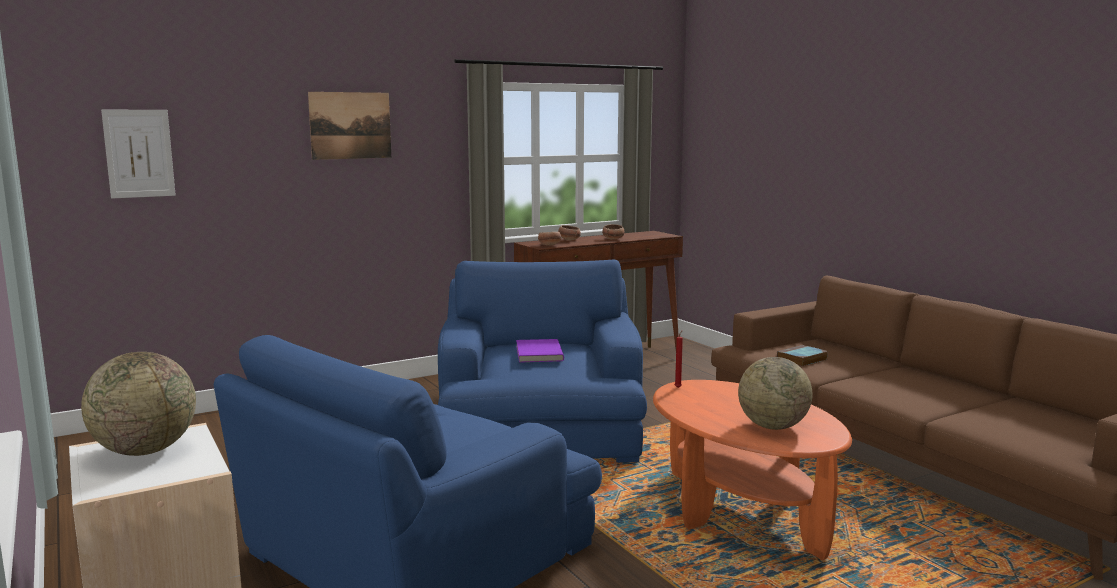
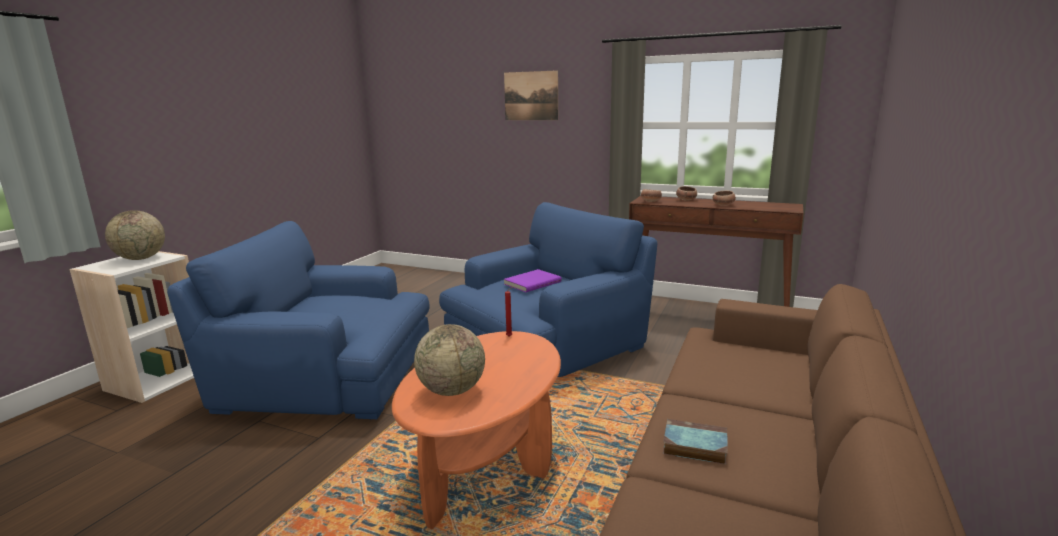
camera: 55 degrees right, 5 degrees up
picture [101,110,176,199] -> none
book [777,345,827,366] -> book moved to [663,419,728,465]

